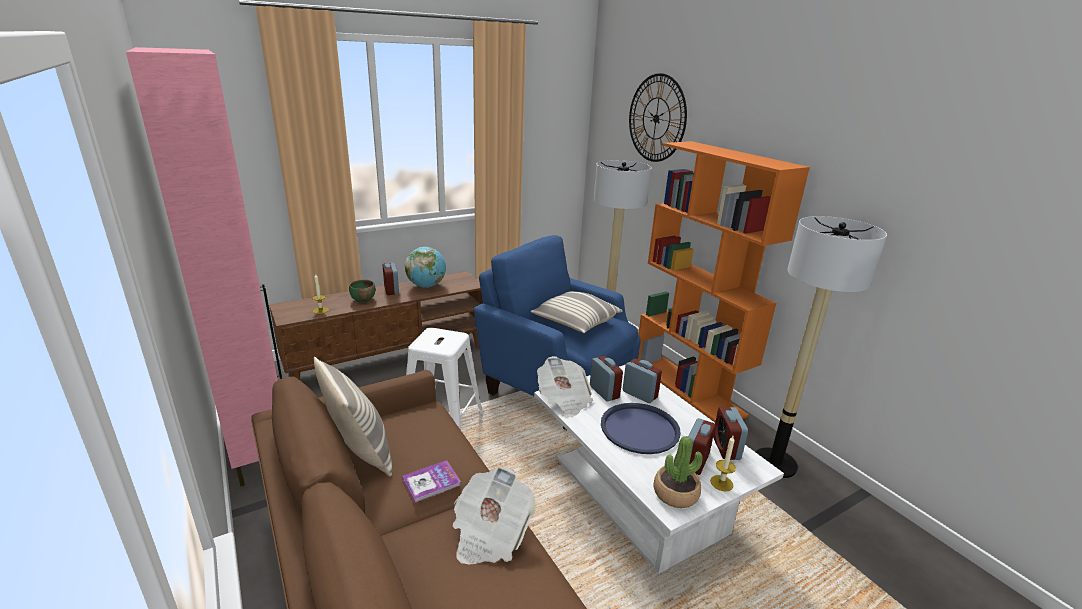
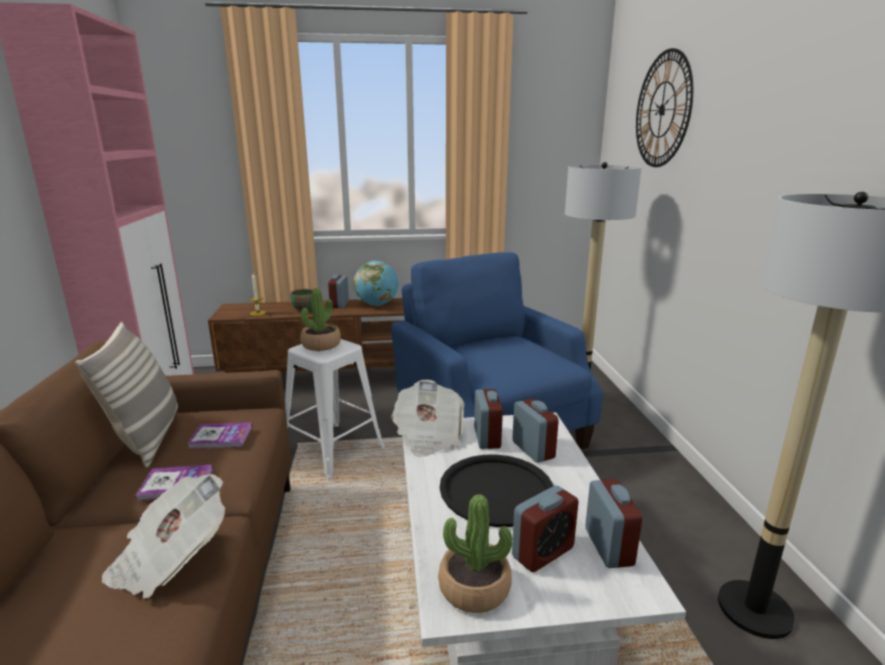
camera: 25 degrees right, 5 degrees down
pillow [530,291,623,333] -> none
blue tray [601,403,681,454] -> black tray [440,454,553,527]
orange bookcase [638,141,810,422] -> none
candle [710,436,736,492] -> none
alarm clock [713,407,748,460] -> alarm clock turned 150 degrees clockwise [585,479,642,568]
none -> book [187,422,253,449]
none -> potted plant [300,288,341,351]

